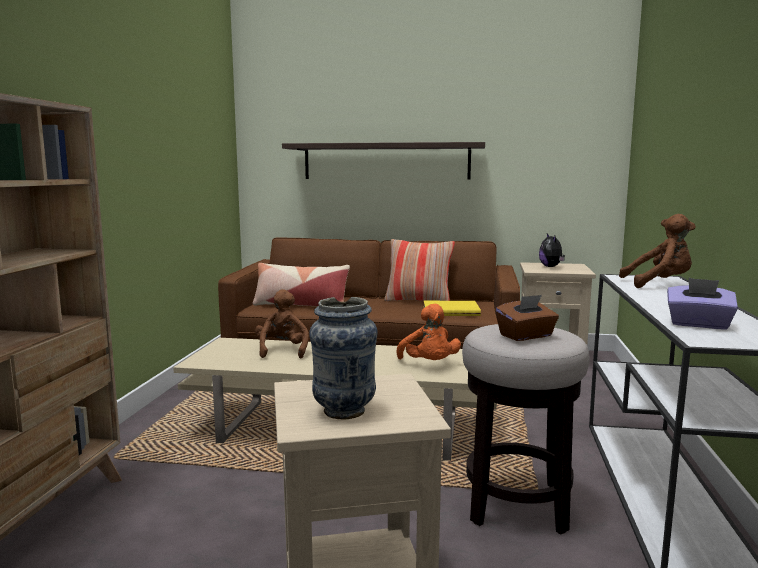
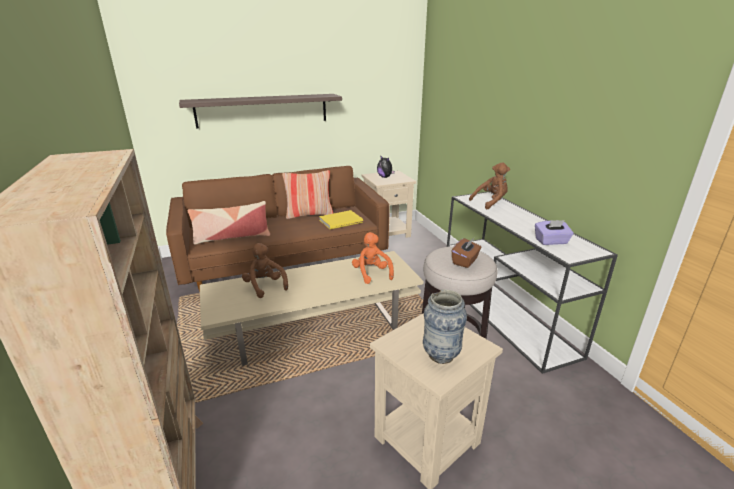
camera: 30 degrees left, 15 degrees up
orange plush toy [397,303,461,360] -> orange plush toy turned 150 degrees counterclockwise [352,232,394,284]

